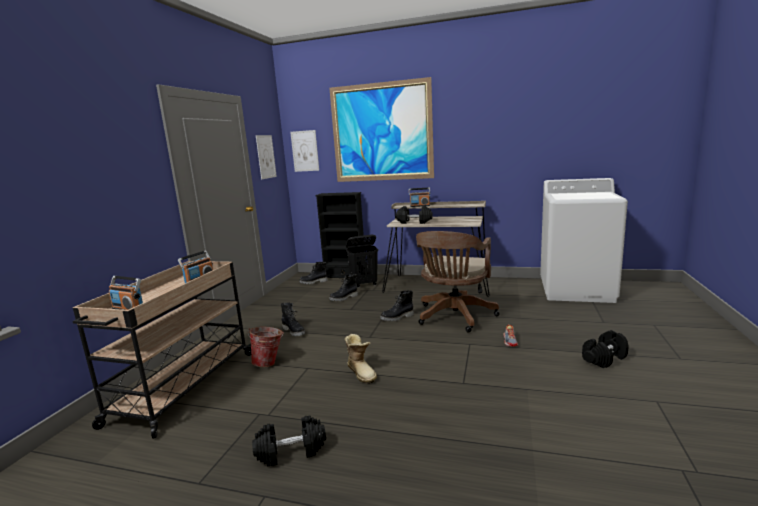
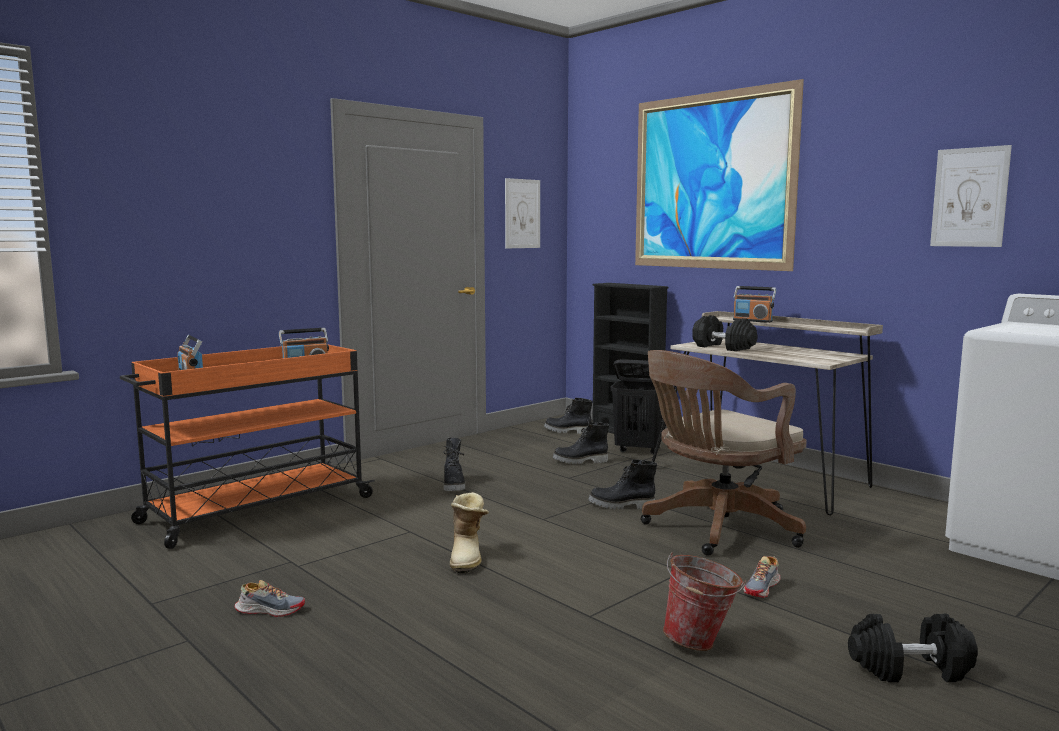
camera: 30 degrees right, 5 degrees down
beige cart [73,261,251,439] -> orange cart [120,345,375,549]
bucket [248,327,284,367] -> bucket moved to [663,552,746,651]
black dumbbell [252,415,326,466] -> shoe [234,580,305,617]
picture [290,130,319,172] -> picture moved to [930,145,1012,247]

